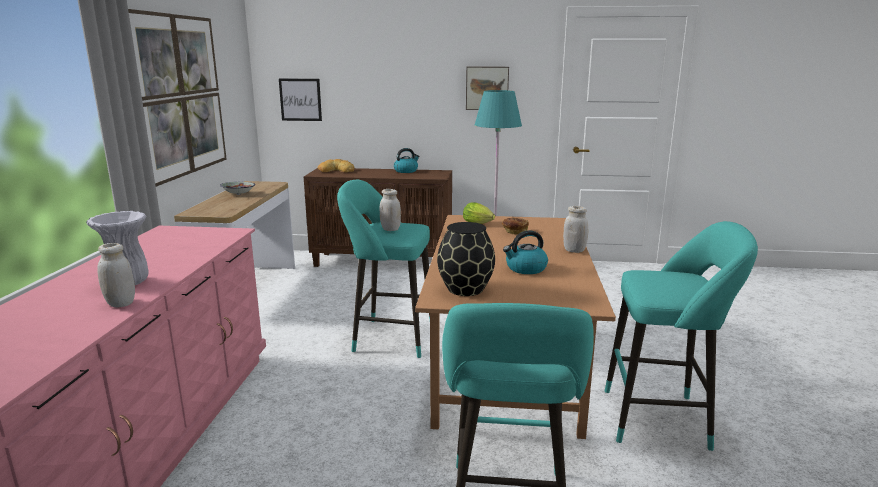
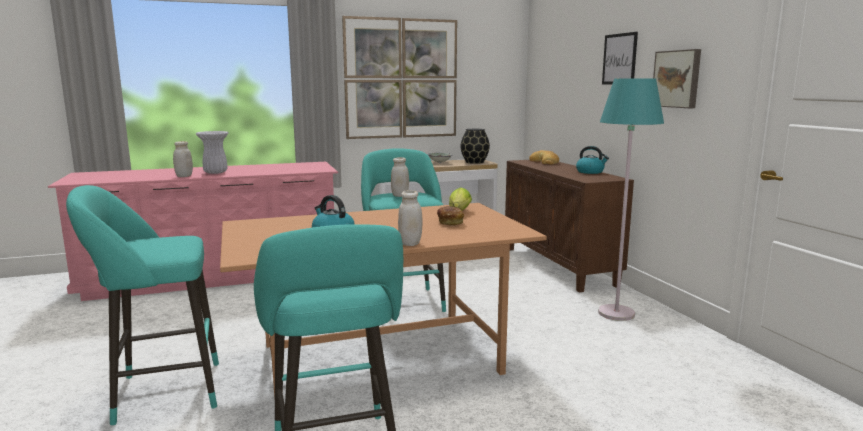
camera: 65 degrees right, 5 degrees down
picture [279,79,322,121] -> picture moved to [602,32,638,84]
black vase [437,222,495,296] -> black vase moved to [461,129,490,164]

